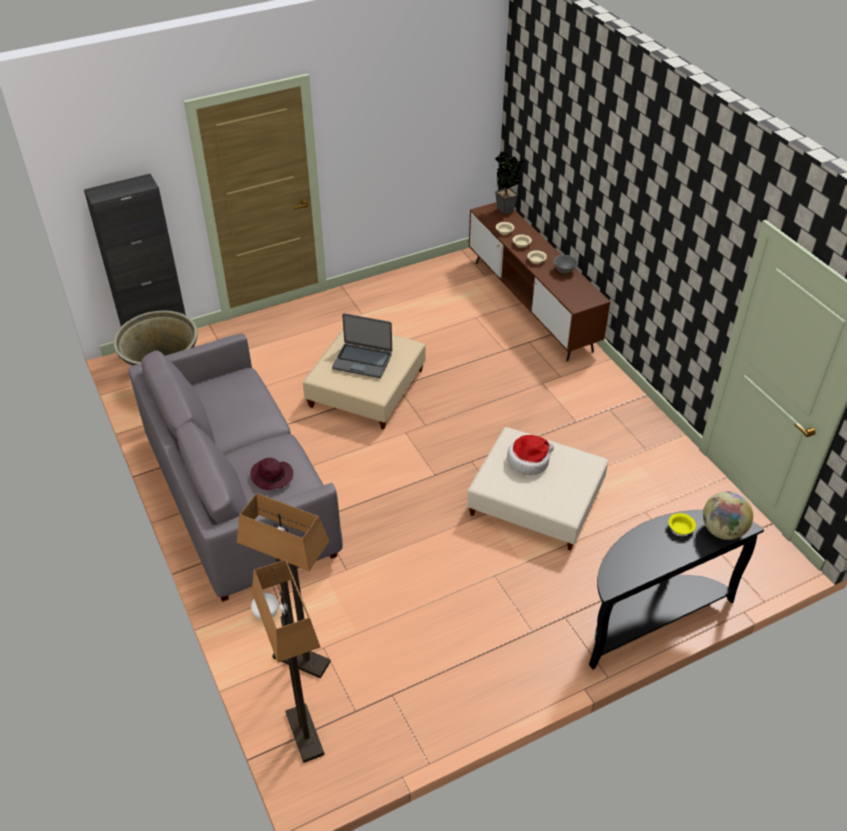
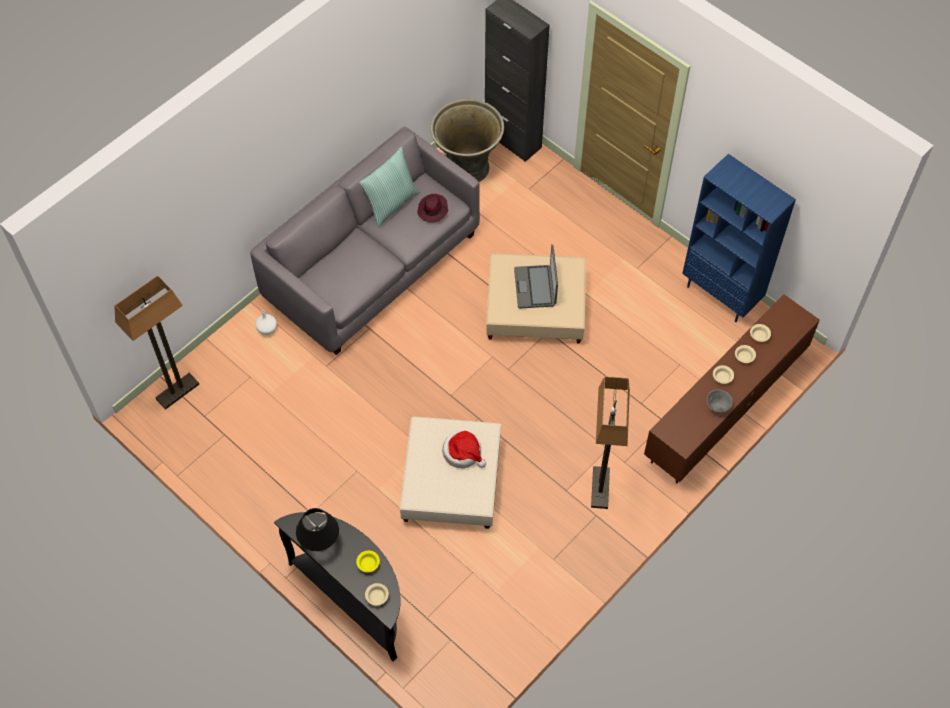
camera: 70 degrees right, 15 degrees up
floor lamp [237,493,331,679] -> floor lamp moved to [591,377,630,509]
purple hat [250,458,293,490] -> purple hat moved to [417,194,448,223]
potted plant [495,152,524,215] -> none
globe [703,491,753,540] -> beige bowl [365,583,389,606]
none -> black table lamp [296,508,339,551]
none -> pillow [359,147,419,227]
none -> blue bookcase [682,154,796,322]

